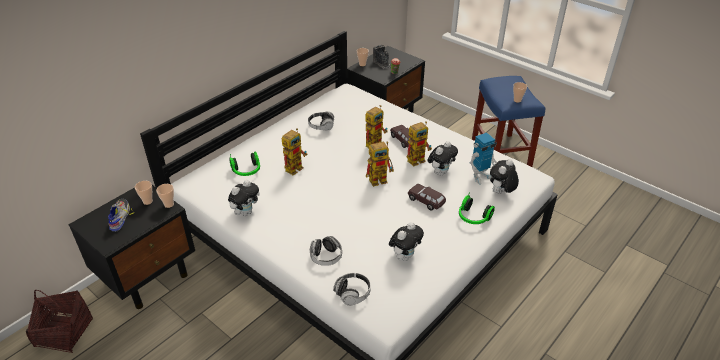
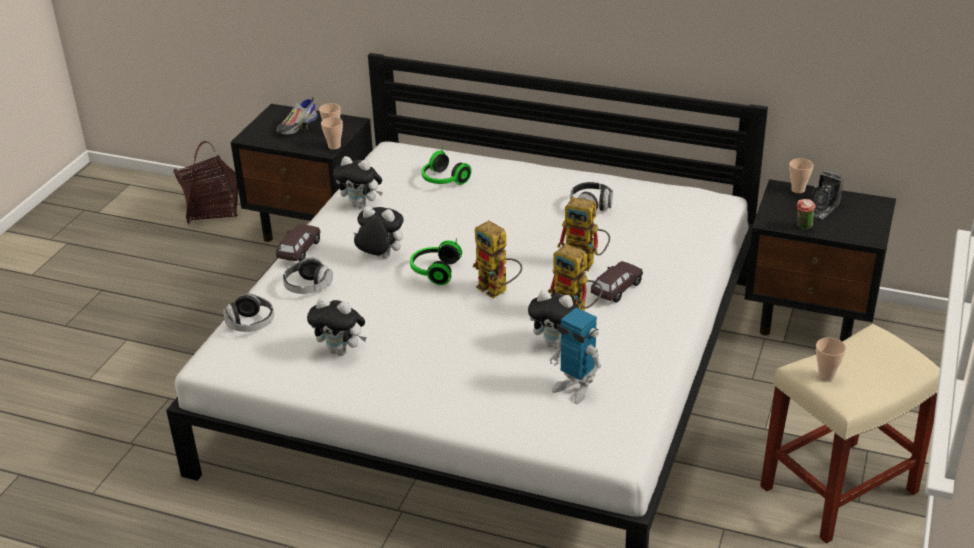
camera: 70 degrees right, 5 degrees down
shoe [108,199,134,232] -> shoe turned 150 degrees clockwise [277,97,318,135]
toy robot [282,128,307,175] -> none
brown toy car [408,184,446,211] -> brown toy car moved to [276,224,320,261]
headphones [459,192,495,224] -> headphones moved to [410,238,462,285]
blue stool [472,76,545,167] -> beige stool [760,324,940,544]
plush toy [490,159,519,194] -> plush toy moved to [354,206,404,258]

